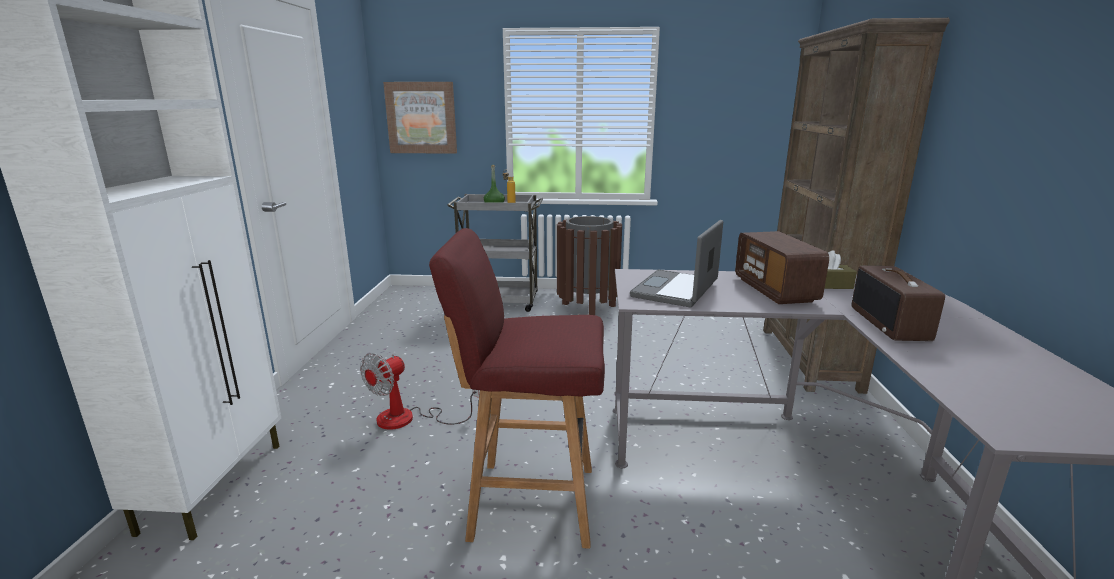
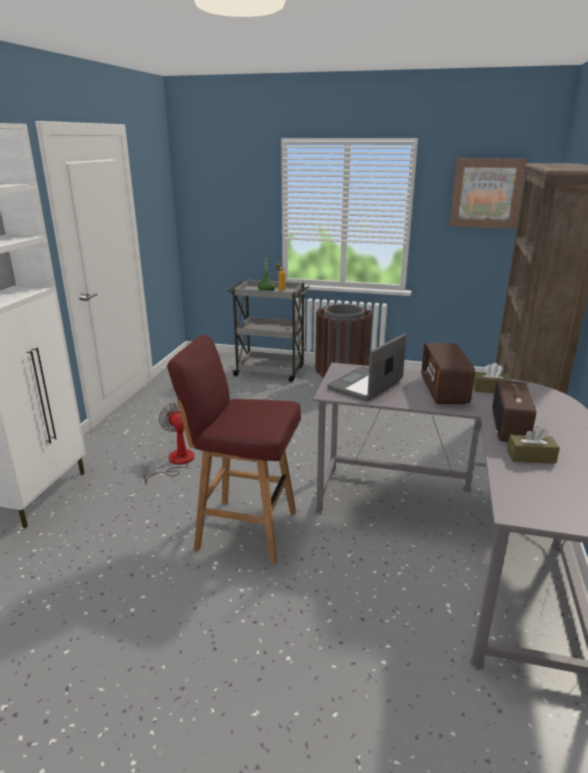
camera: 10 degrees right, 5 degrees up
fan [360,353,479,430] -> fan turned 105 degrees clockwise [141,402,194,485]
picture [383,82,457,154] -> picture moved to [449,158,527,229]
none -> brown tissue box [507,426,560,464]

